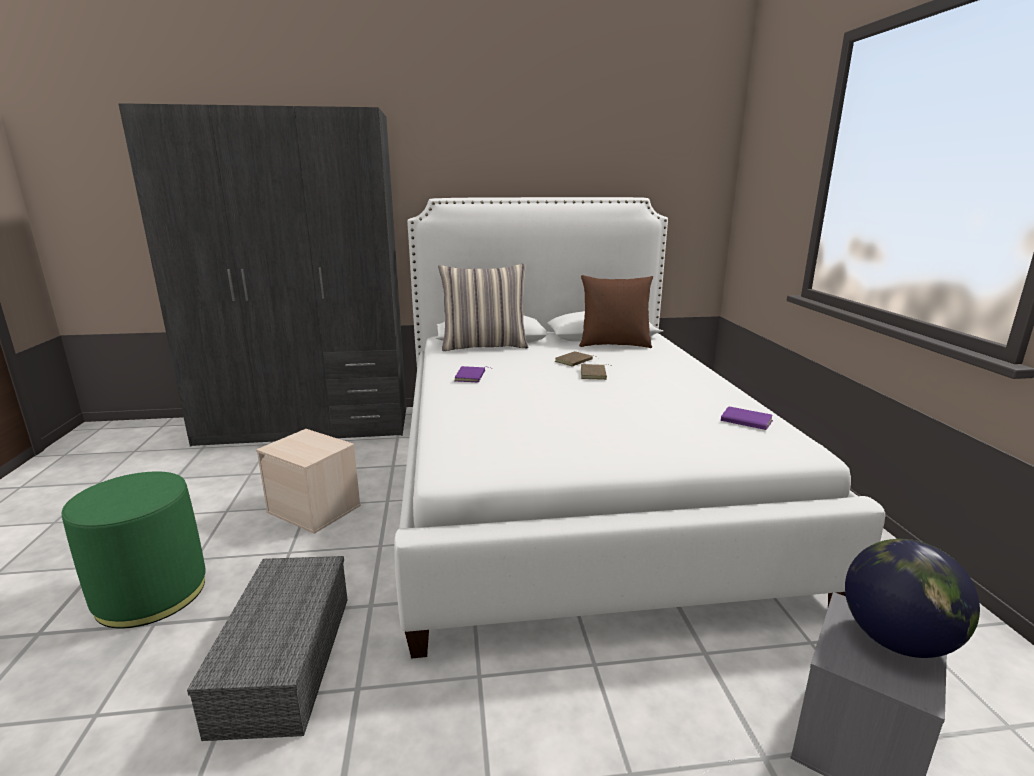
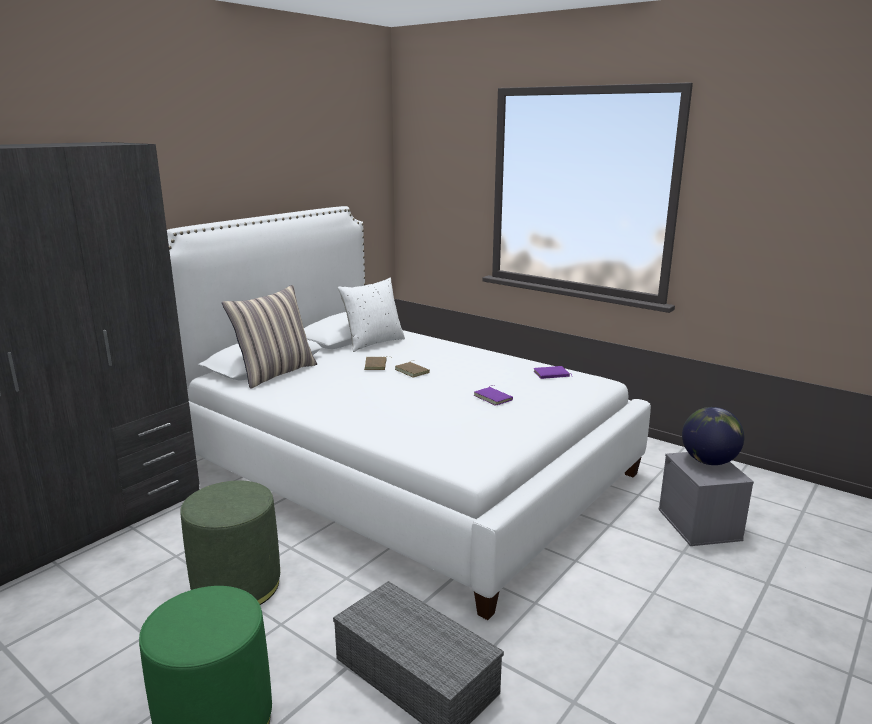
camera: 45 degrees left, 0 degrees up
beige storage box [256,429,361,534] -> green ottoman [181,481,280,605]
purple book [454,366,490,383] -> purple book moved to [474,386,513,406]
brown pillow [579,275,653,348] -> white pillow [338,278,405,352]

